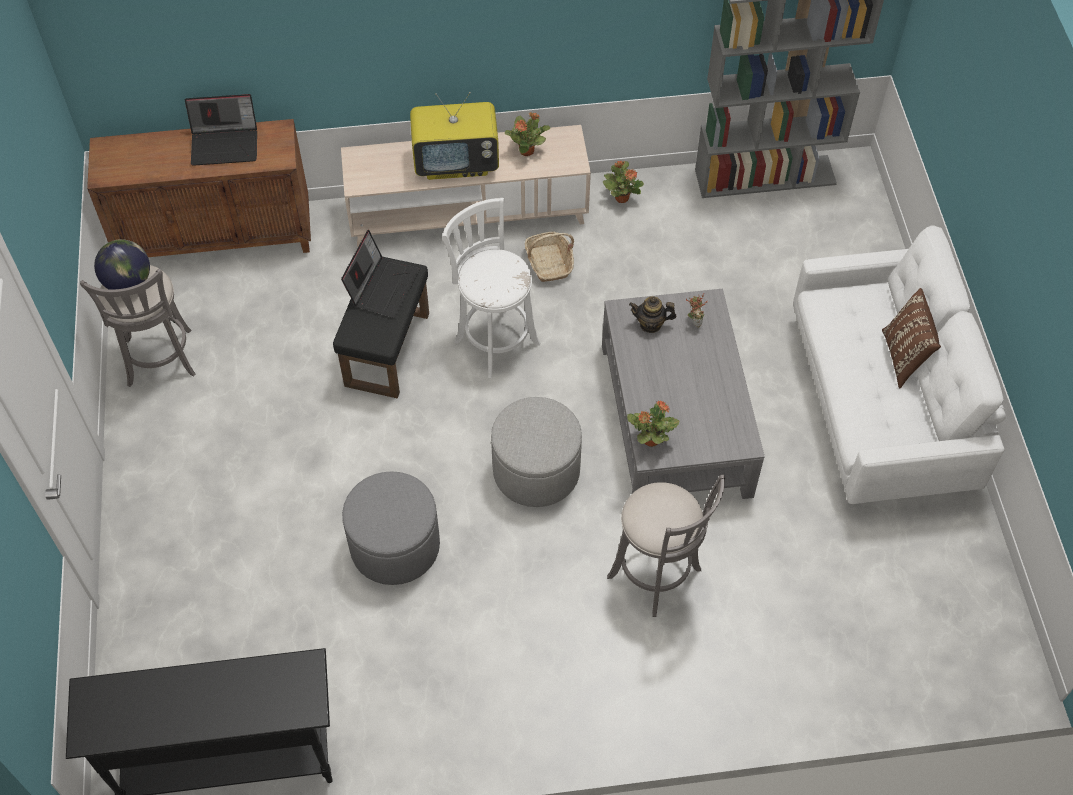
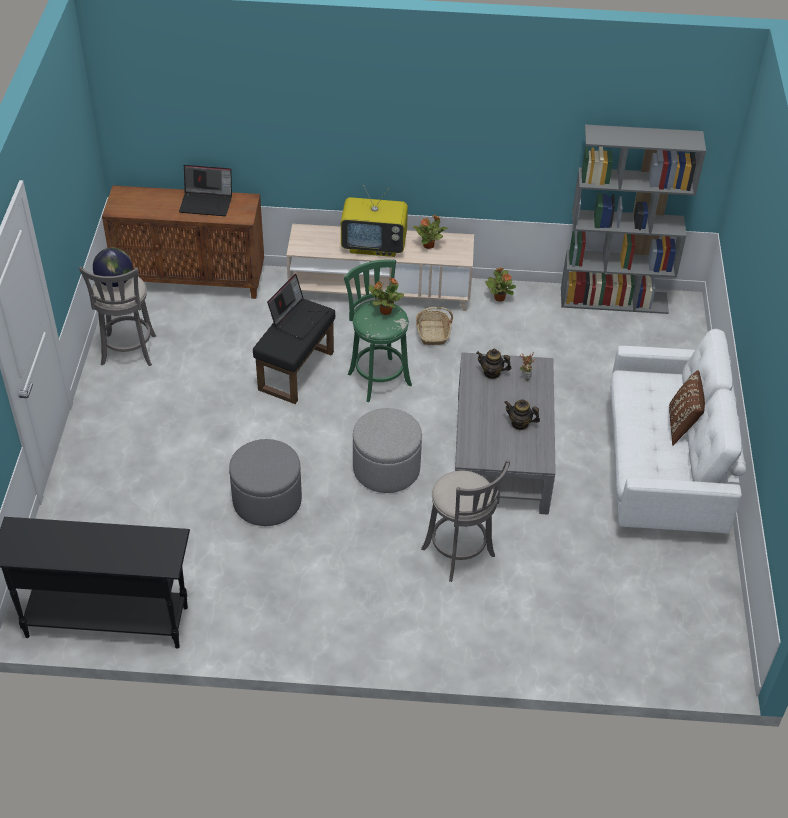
camera: 10 degrees right, 10 degrees down
white stool [442,198,540,378] -> green stool [344,259,412,402]
potted plant [627,400,679,447] -> potted plant moved to [368,278,404,315]
none -> teapot [504,399,540,430]

